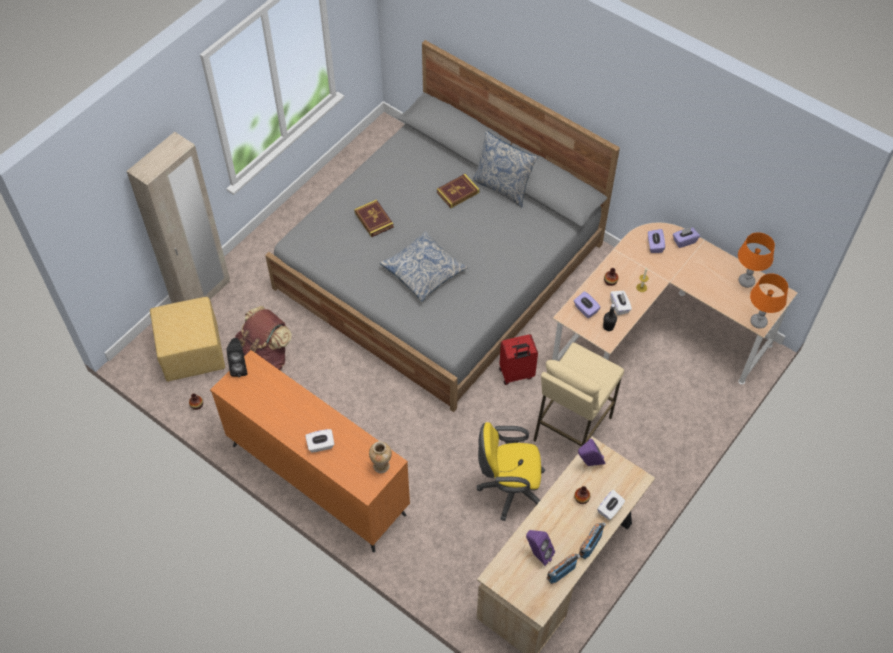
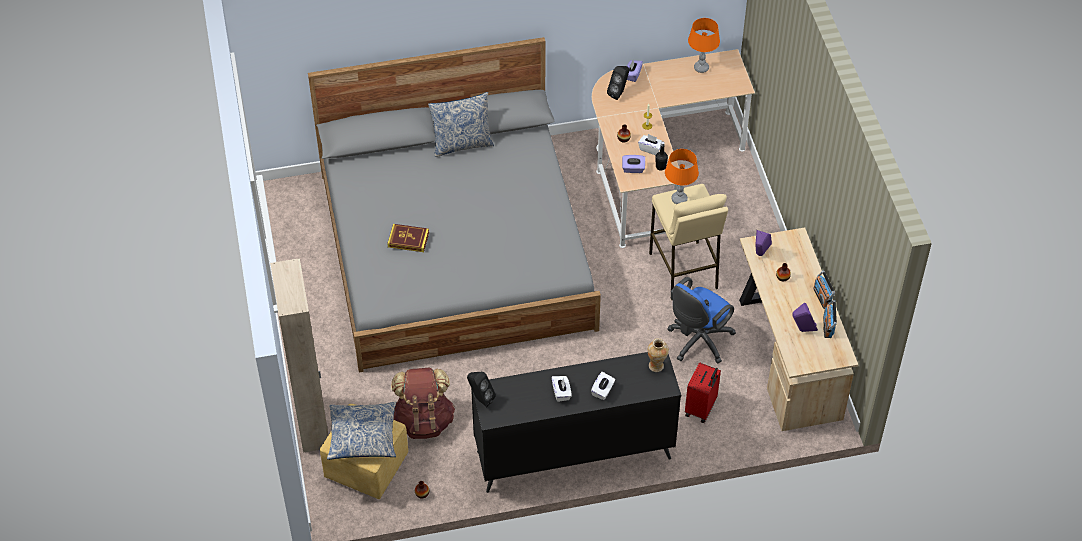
camera: 50 degrees left, 5 degrees down
orange dresser [210,350,410,553] -> black dresser [471,352,681,493]
pillow [380,231,468,302] -> pillow moved to [327,402,396,460]
book [437,174,480,208] -> none
yellow office chair [477,422,546,521] -> blue office chair [668,277,736,364]
red suitcase [499,334,538,385] -> red suitcase moved to [685,362,721,423]
white tissue box [597,490,625,520] -> white tissue box moved to [552,376,572,402]
purple tissue box [648,229,665,253] -> black speaker [607,66,630,100]
orange table lamp [750,273,788,329] -> orange table lamp moved to [665,149,699,204]

